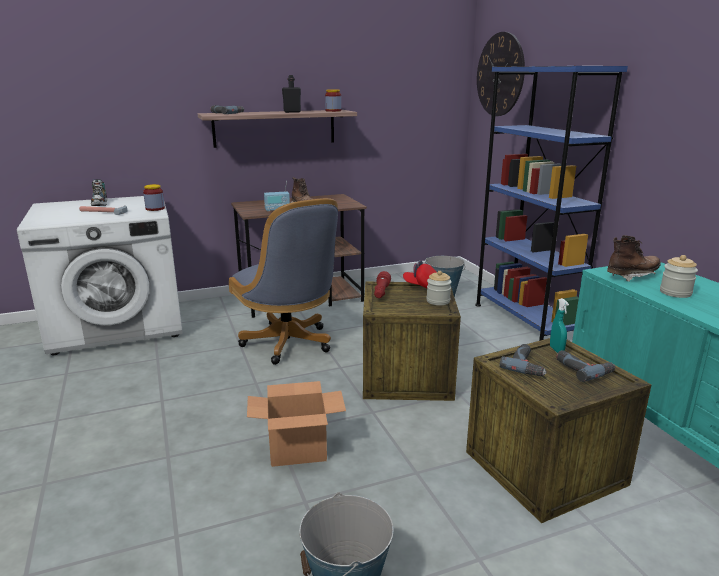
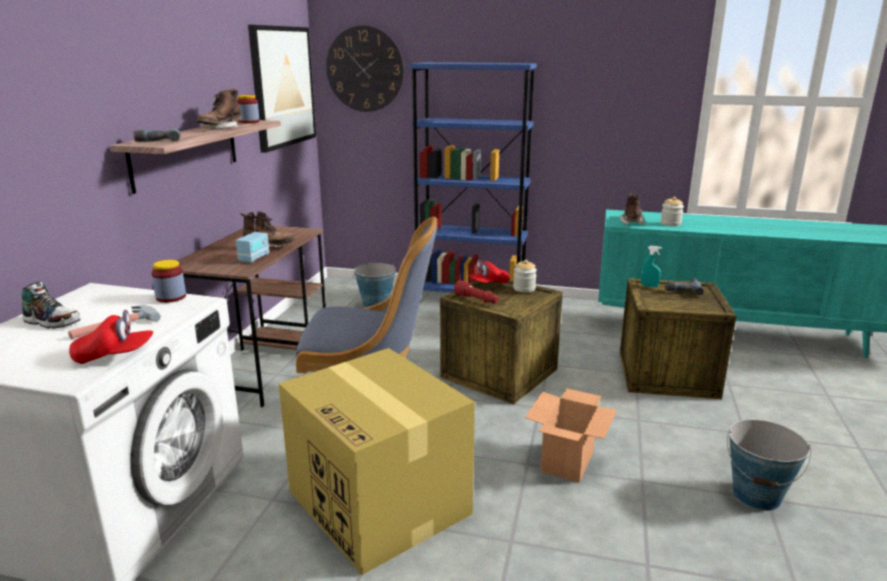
camera: 55 degrees left, 0 degrees up
black bottle [282,75,301,113] -> brown boot [196,89,242,129]
power drill [499,344,546,376] -> none
none -> red cap [69,310,153,364]
none -> picture [248,25,316,153]
none -> cardboard box [279,348,475,575]

